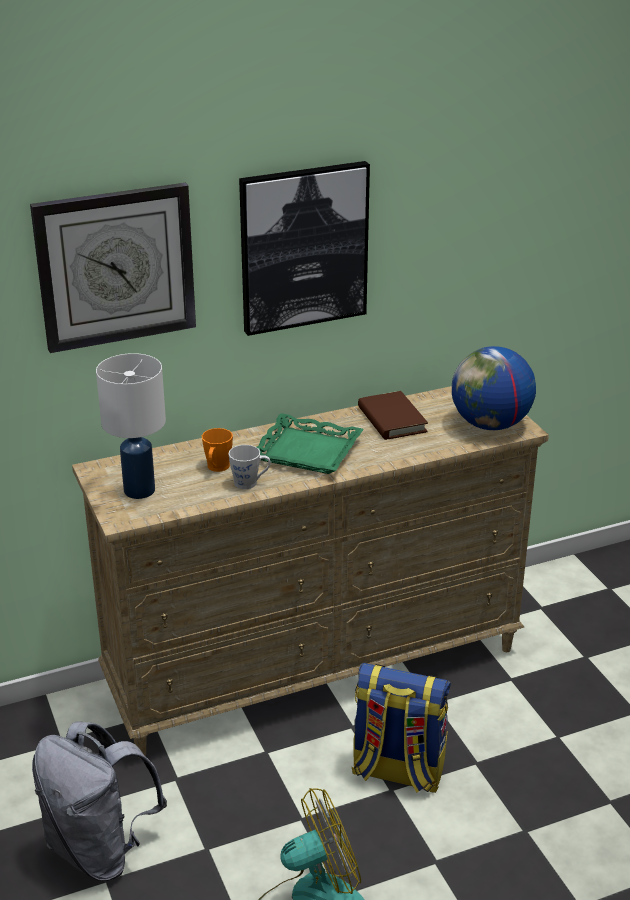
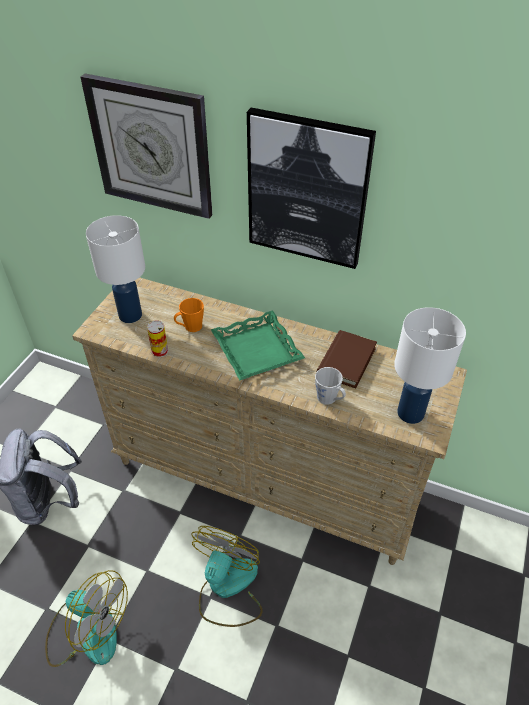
camera: 45 degrees right, 15 degrees up
grey mug [229,445,270,489] -> grey mug moved to [315,367,346,405]
backpack [352,663,451,793] -> fan [191,526,263,627]
globe [452,346,536,430] -> white table lamp [394,307,466,424]
none -> can [147,320,168,358]

